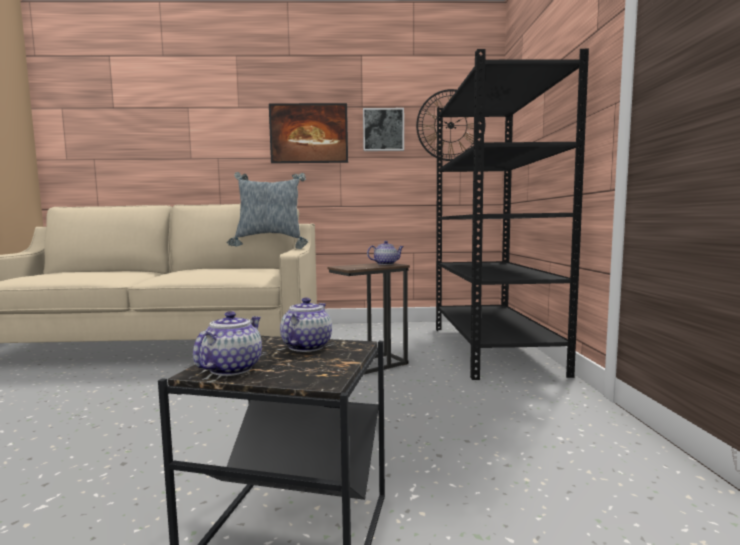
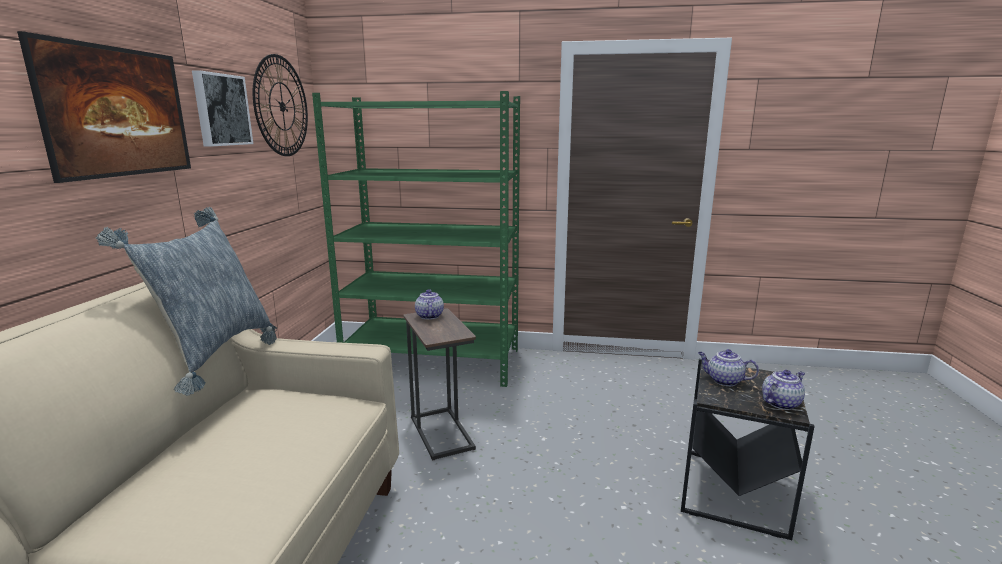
camera: 80 degrees left, 10 degrees up
teapot [193,311,262,376] -> teapot turned 120 degrees clockwise [762,370,805,410]
black bookcase [436,49,589,380] -> green bookcase [312,91,520,387]

